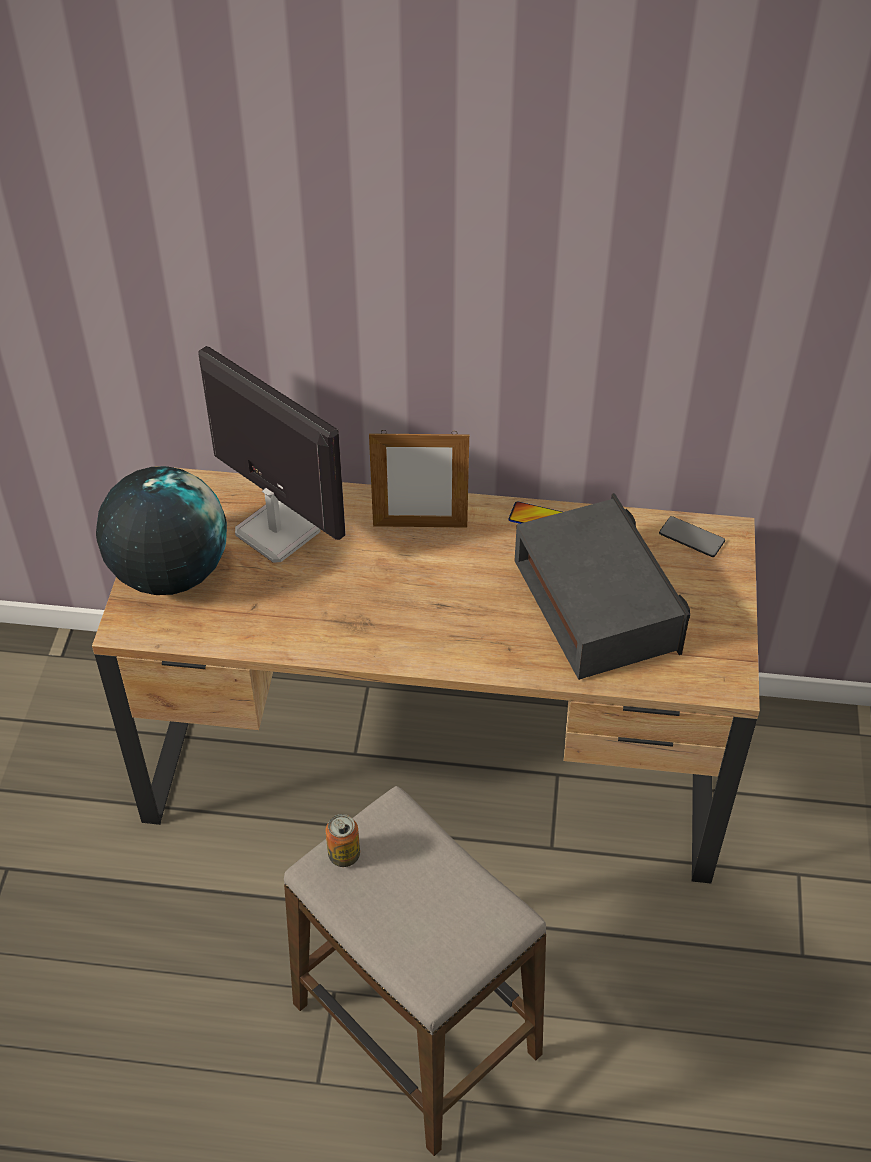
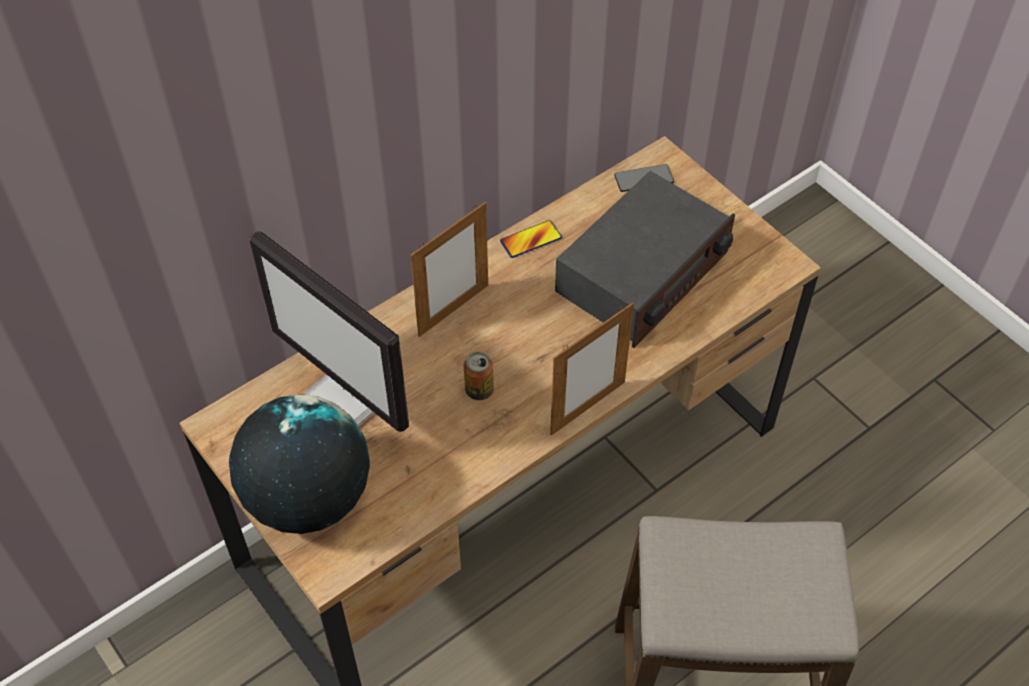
camera: 45 degrees left, 5 degrees up
monitor [198,346,346,562] -> monitor turned 135 degrees counterclockwise [250,231,409,432]
can [325,814,360,867] -> can moved to [464,352,494,400]
radio [515,493,690,680] -> radio turned 105 degrees clockwise [555,171,735,348]
none -> picture frame [550,302,634,436]

